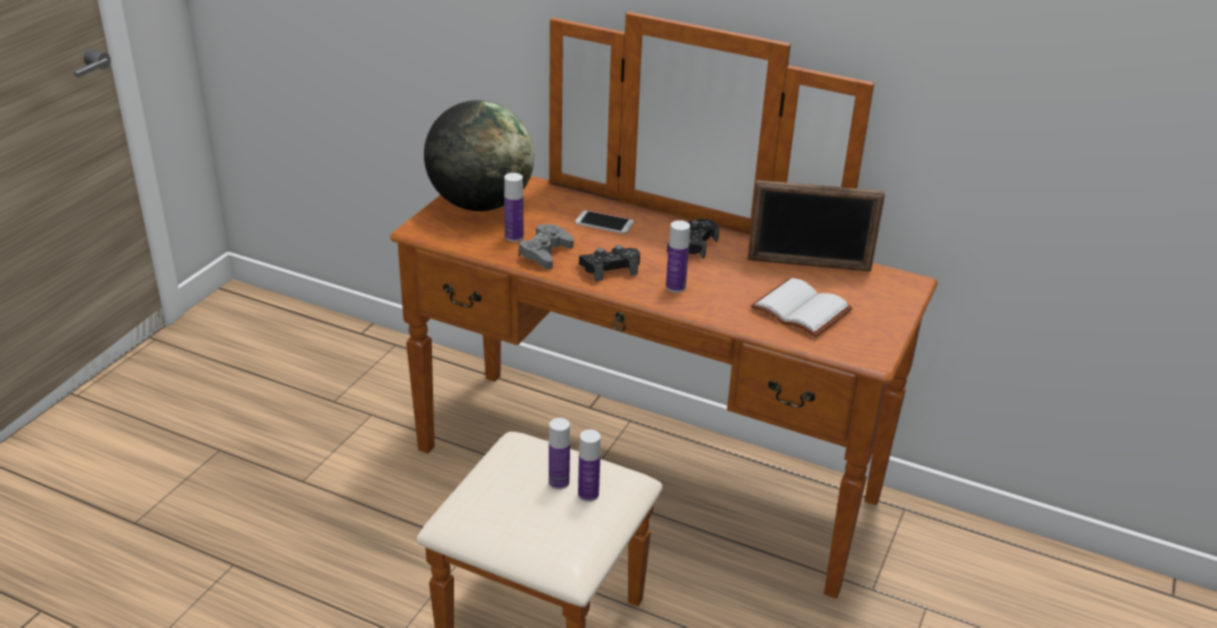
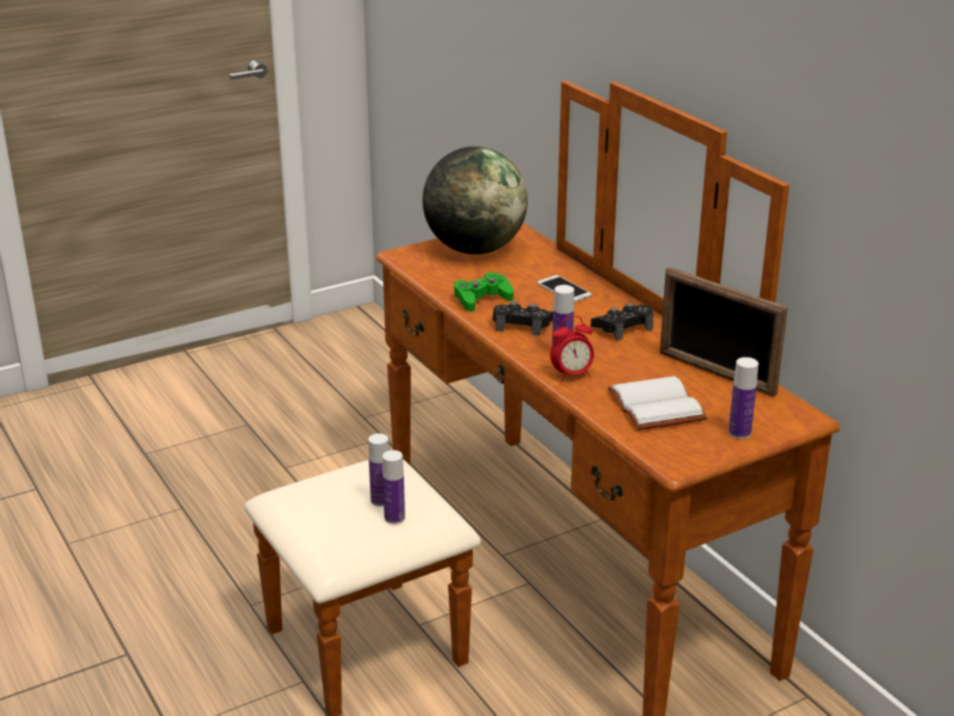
camera: 35 degrees right, 5 degrees down
bottle [504,173,524,242] -> bottle moved to [728,357,759,439]
grey game controller [518,224,574,269] -> green game controller [454,272,514,312]
none -> alarm clock [550,316,594,381]

